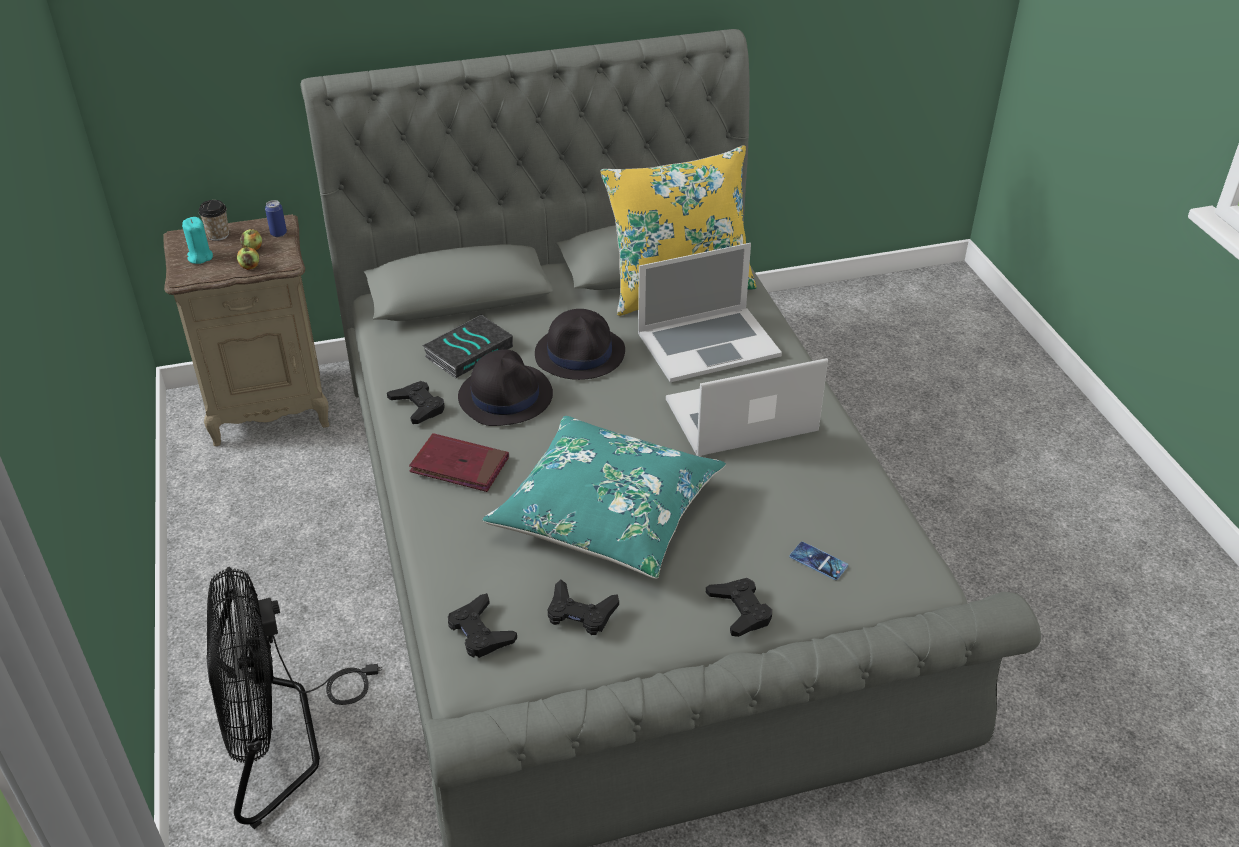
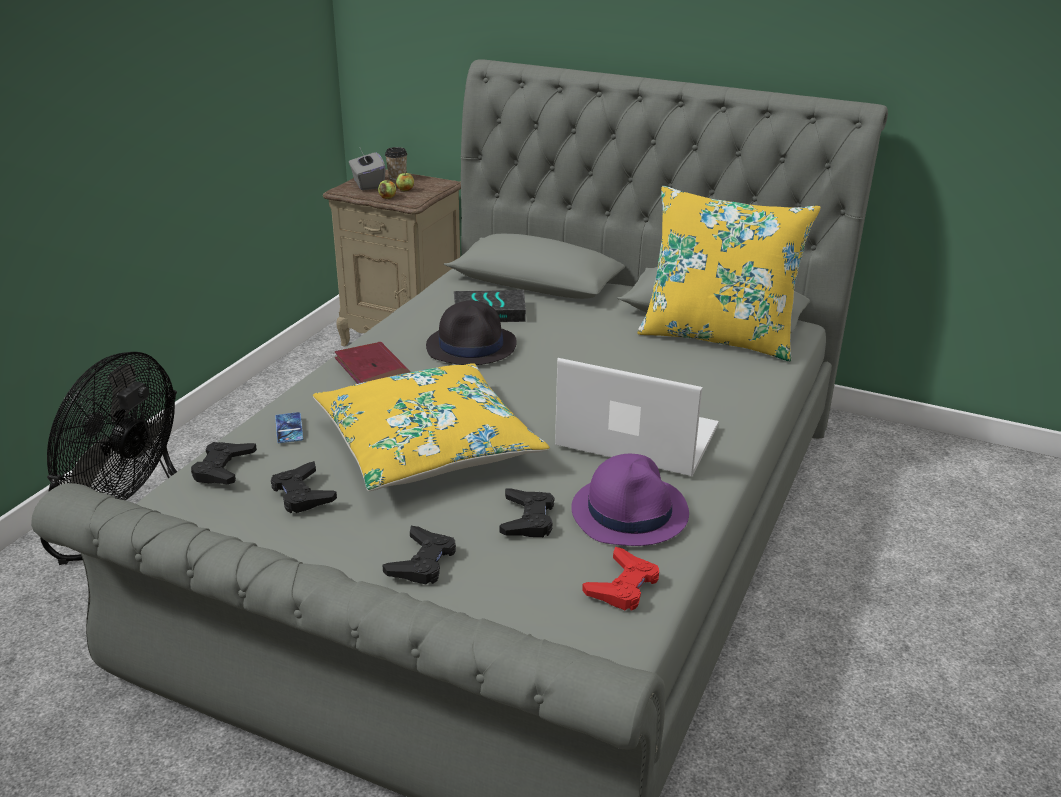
camera: 40 degrees right, 10 degrees down
turquoise candle [182,217,213,264] -> grey tissue box [349,148,386,190]
can [265,200,287,237] -> none
black game controller [387,381,445,424] -> black game controller moved to [500,489,554,537]
turquoise pillow [483,416,726,579] -> yellow pillow [313,363,550,491]
black hat [535,309,625,380] -> none
laptop [638,243,782,382] -> none
phone [789,542,848,580] -> phone moved to [275,412,303,443]
none -> purple hat [571,454,689,546]
none -> red game controller [582,547,659,611]

